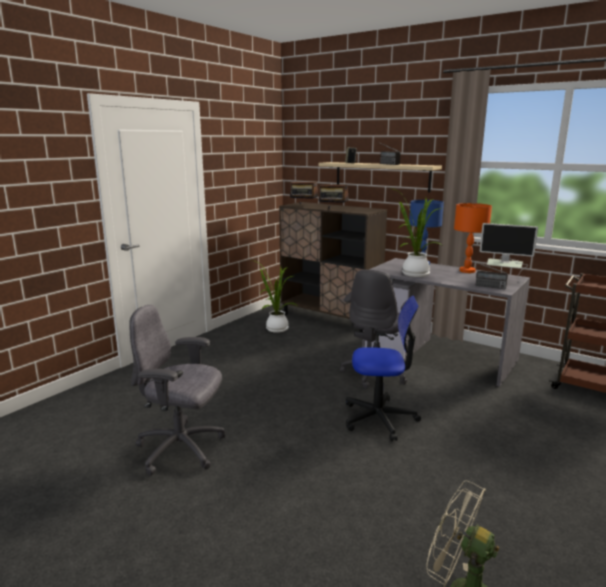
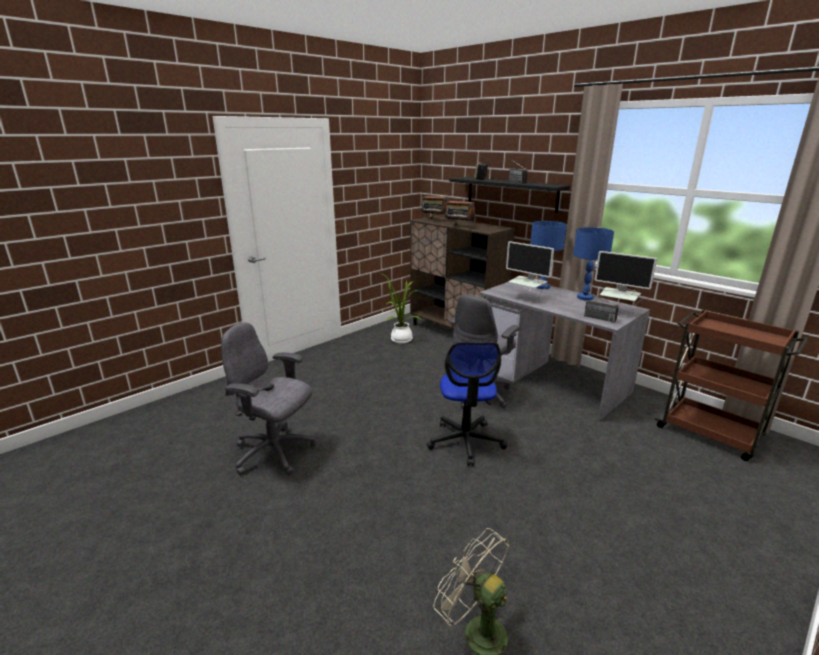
camera: 10 degrees right, 5 degrees up
beige shelf [318,162,442,192] -> black shelf [449,177,570,213]
office chair [346,296,421,441] -> office chair turned 75 degrees clockwise [427,342,507,466]
potted plant [391,188,443,277] -> monitor [506,241,554,300]
orange table lamp [454,203,492,273] -> blue table lamp [573,227,614,301]

